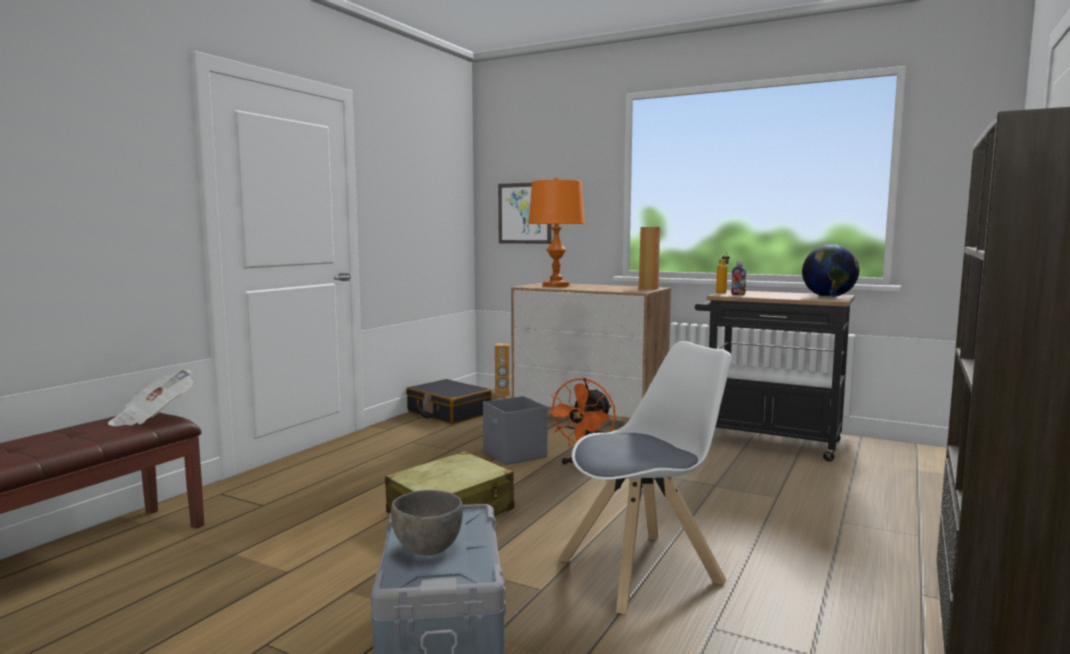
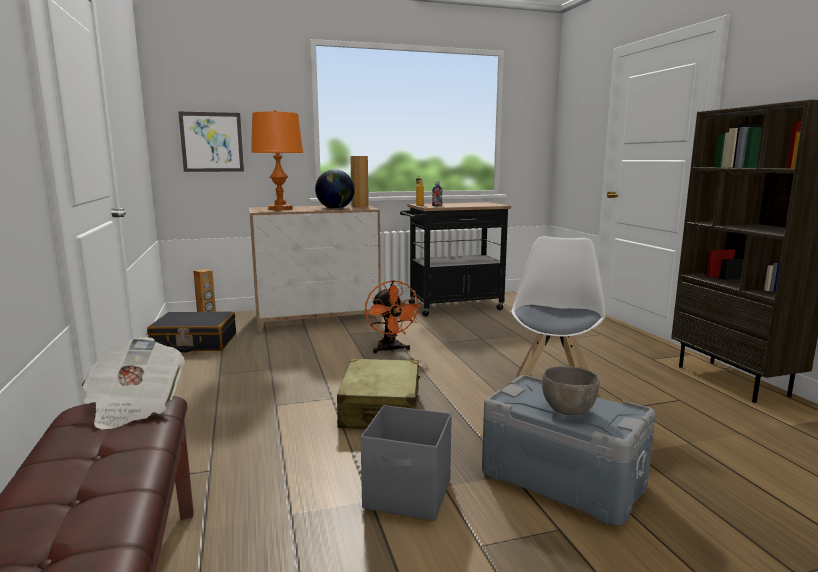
camera: 45 degrees left, 5 degrees up
grey storage box [483,396,547,465] -> grey storage box moved to [361,405,452,521]
globe [802,244,859,297] -> globe moved to [315,169,355,209]

